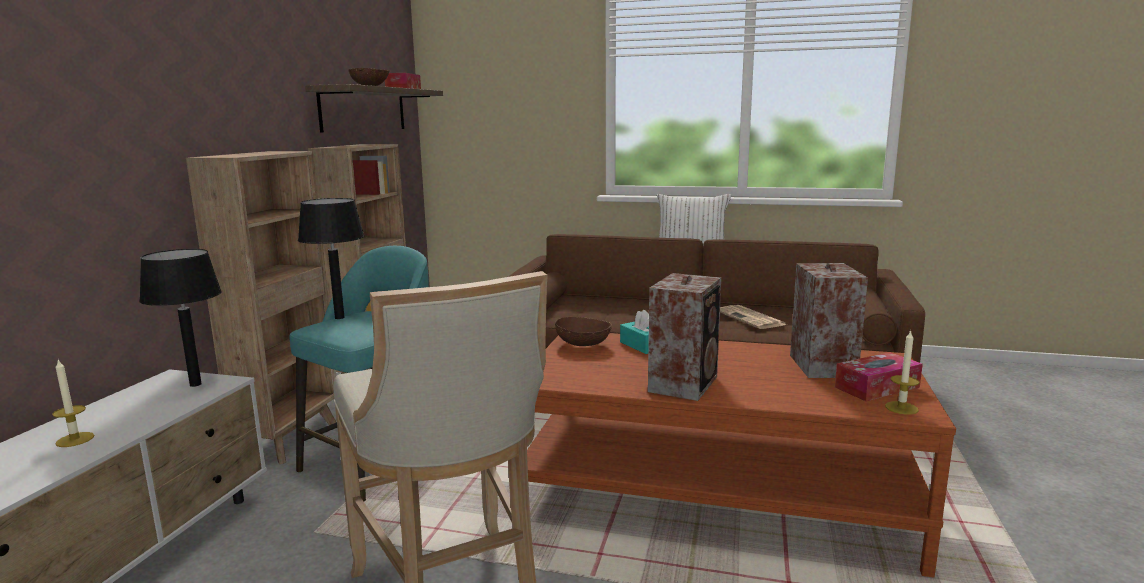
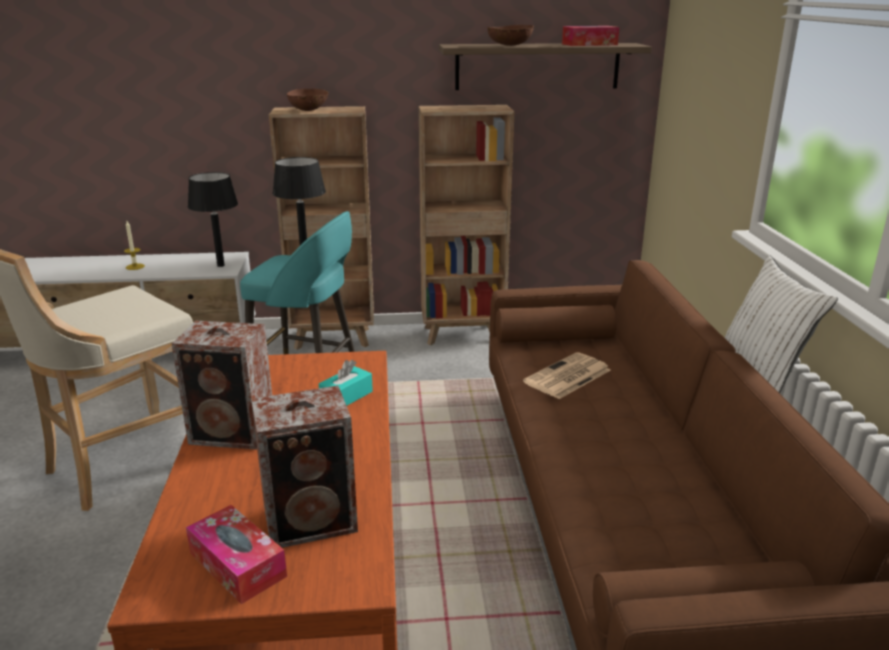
camera: 70 degrees right, 10 degrees up
brown bowl [555,317,612,346] -> brown bowl moved to [287,89,329,111]
newspaper [720,305,787,329] -> newspaper moved to [523,352,611,399]
candle [885,330,920,415] -> none

